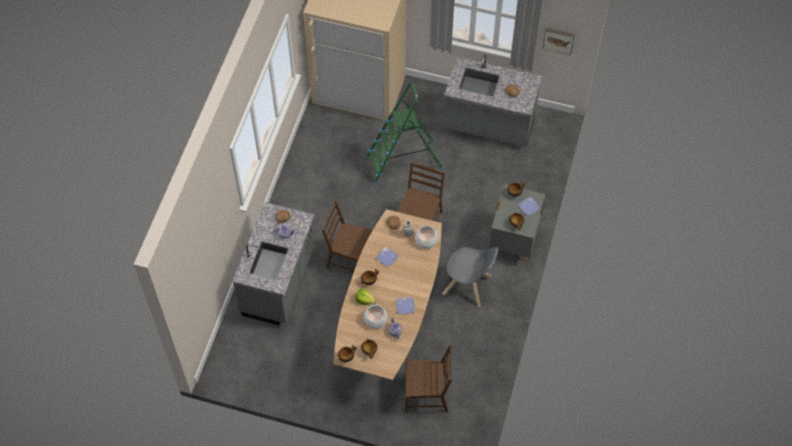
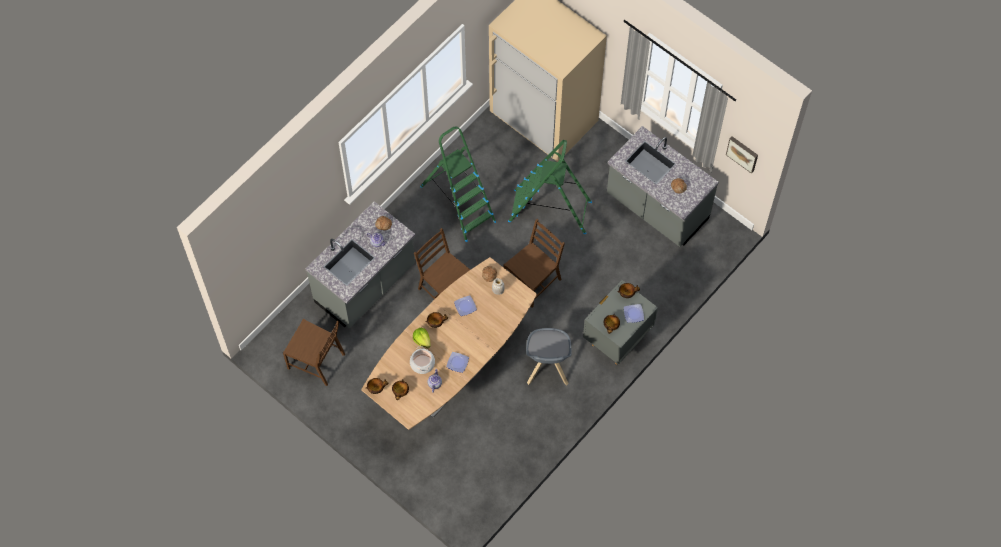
camera: 25 degrees right, 5 degrees up
brown chair [405,344,452,413] -> brown chair moved to [283,319,345,386]
cooking pot [415,225,438,249] -> none
grey chair [442,247,498,307] -> grey chair turned 45 degrees clockwise [526,328,572,385]
none -> green step ladder [420,127,496,242]

